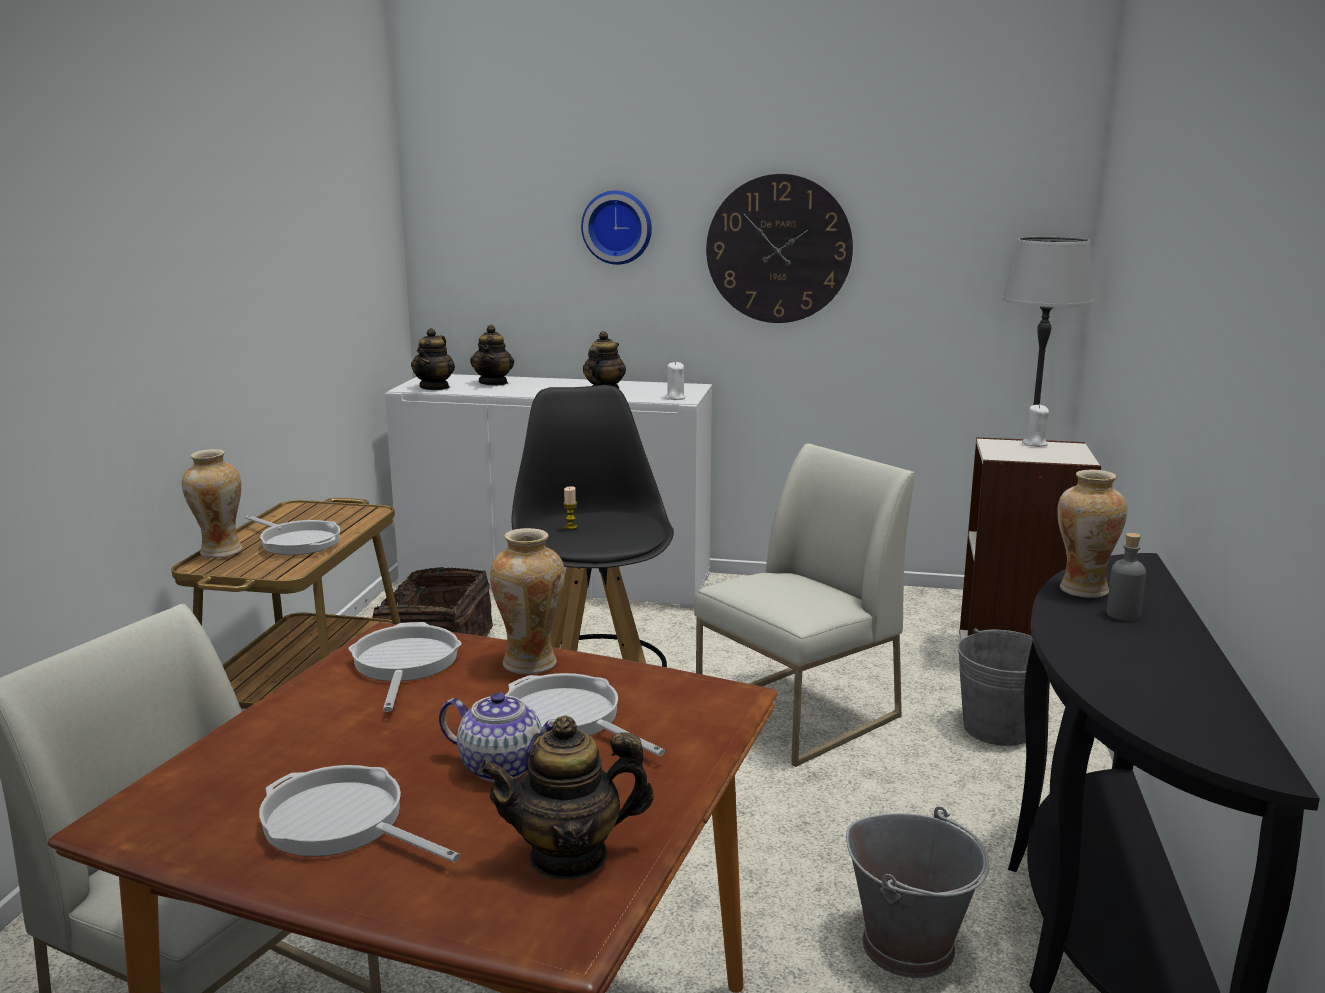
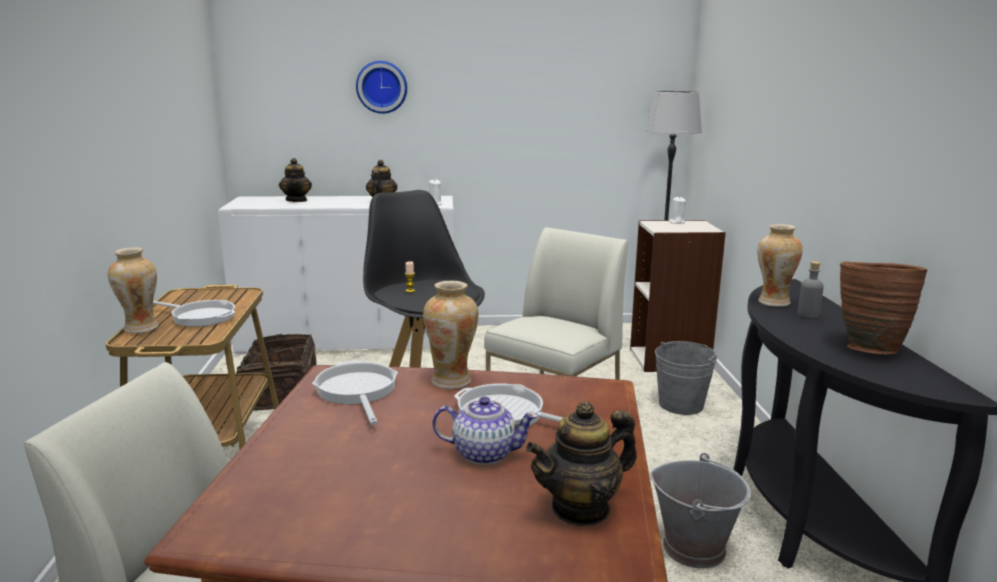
camera: 15 degrees left, 0 degrees up
frying pan [259,765,460,862] -> none
teapot [411,328,455,390] -> none
wall clock [706,174,853,323] -> none
none -> brown vase [840,262,928,354]

